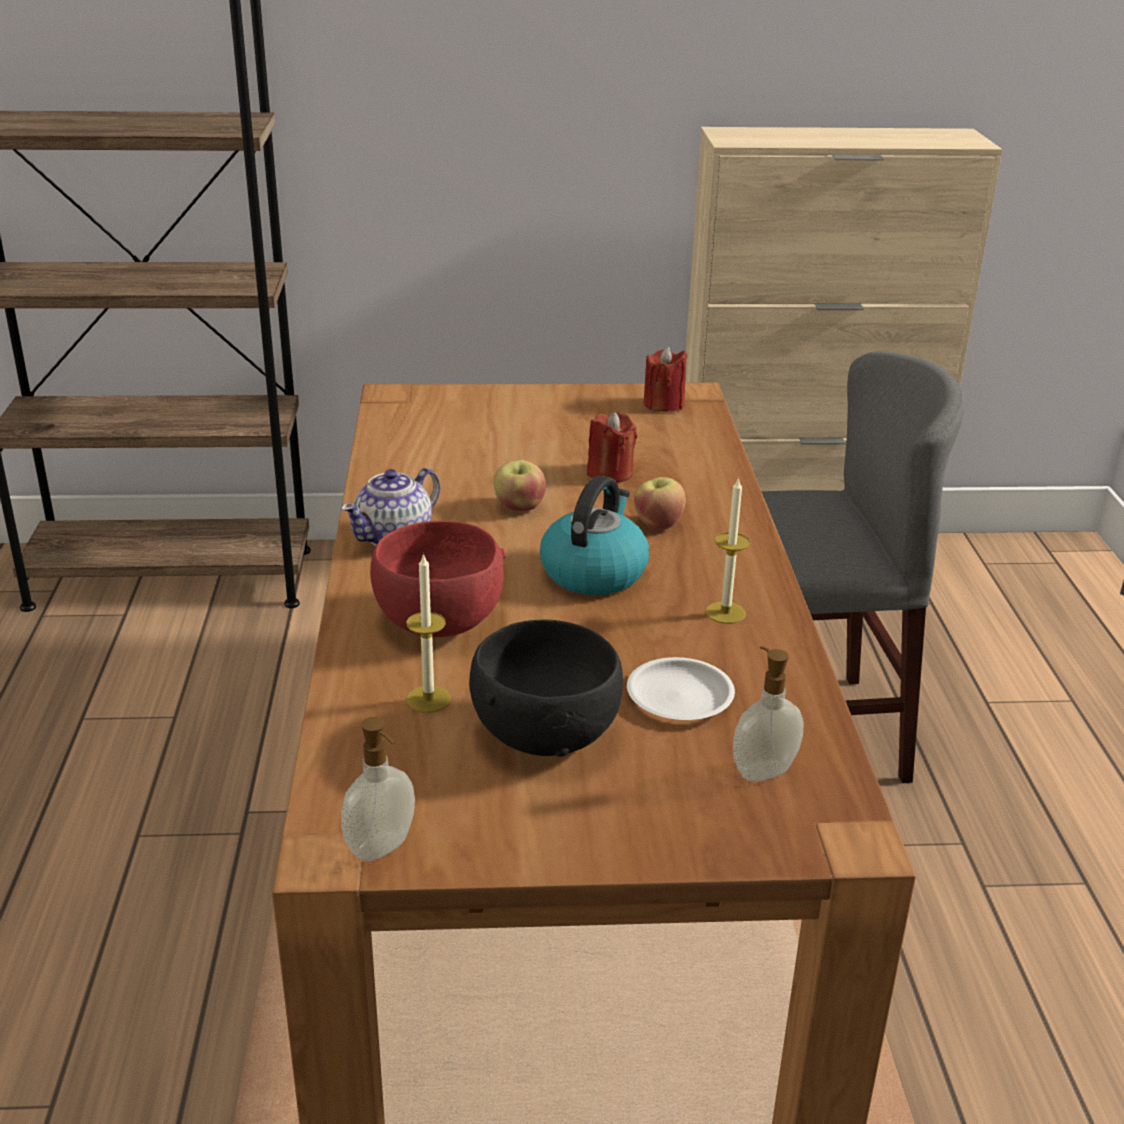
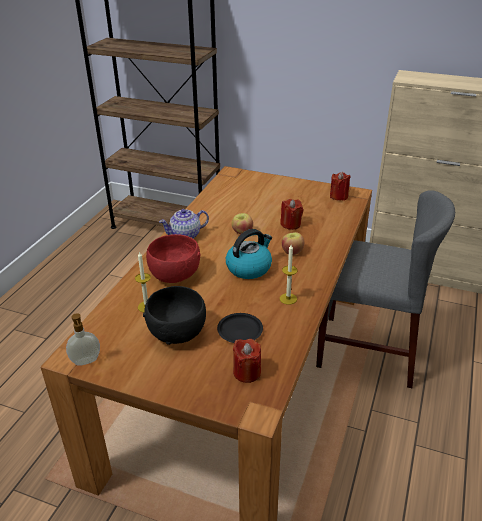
camera: 25 degrees right, 5 degrees up
white plate [627,657,735,720] -> black plate [217,313,263,343]
soap dispenser [733,646,804,782] -> red candle [233,339,261,383]

